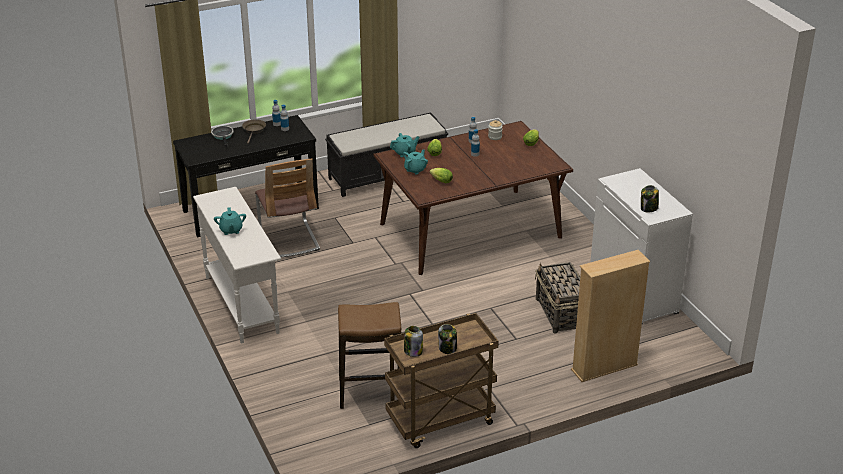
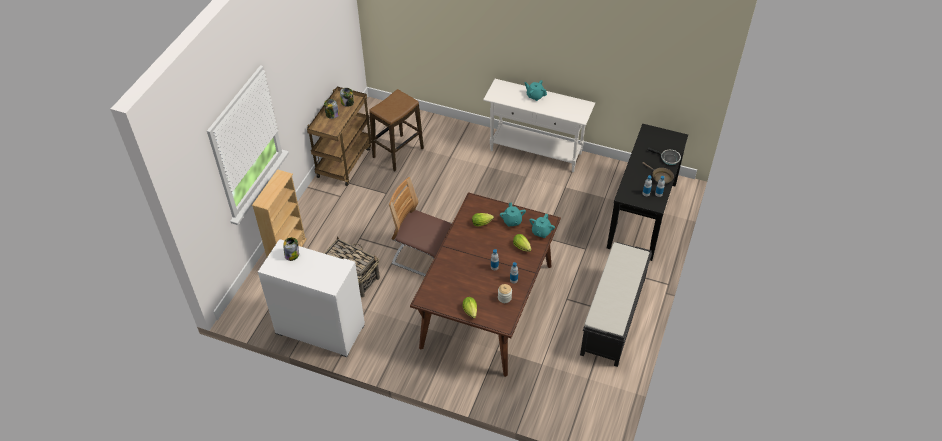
camera: 135 degrees right, 15 degrees up
chair [255,159,320,257] -> chair moved to [389,177,452,277]

